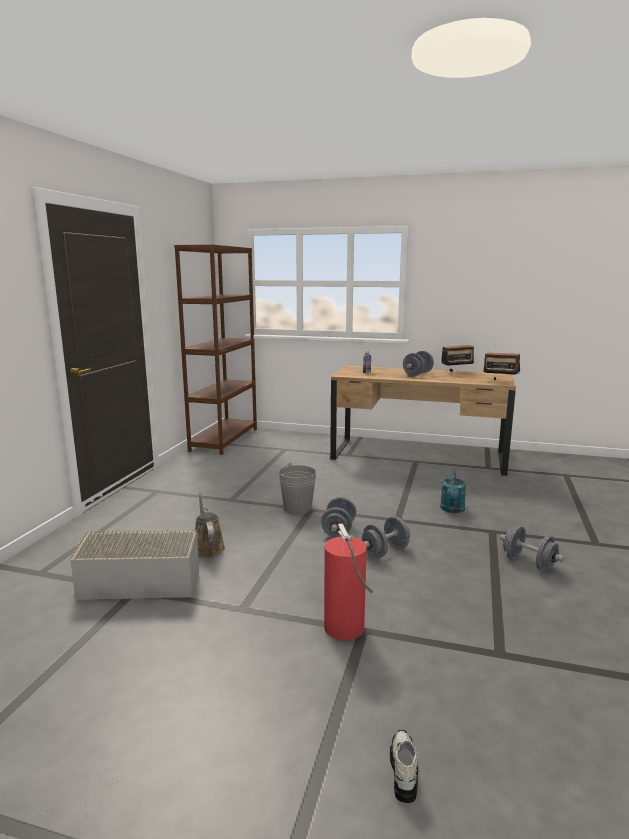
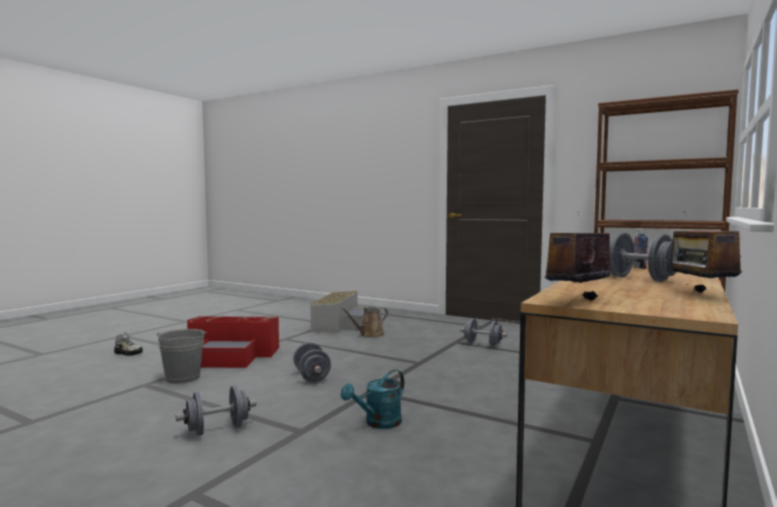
camera: 105 degrees right, 10 degrees down
brown watering can [195,492,225,558] -> brown watering can turned 150 degrees clockwise [341,307,388,338]
grey bucket [278,463,316,514] -> grey bucket moved to [156,329,207,384]
grey dumbbell [321,497,356,537] -> grey dumbbell moved to [460,318,507,347]
fire extinguisher [324,523,373,640] -> red storage box [187,316,279,368]
turquoise watering can [440,471,466,513] -> turquoise watering can turned 75 degrees counterclockwise [341,369,404,429]

